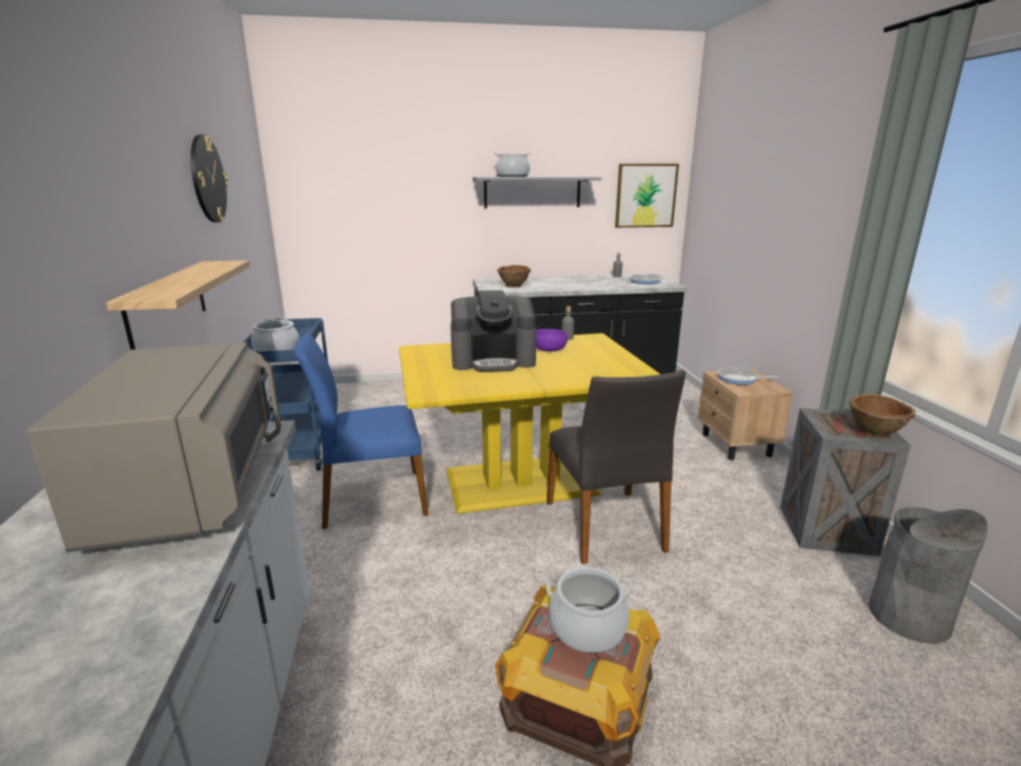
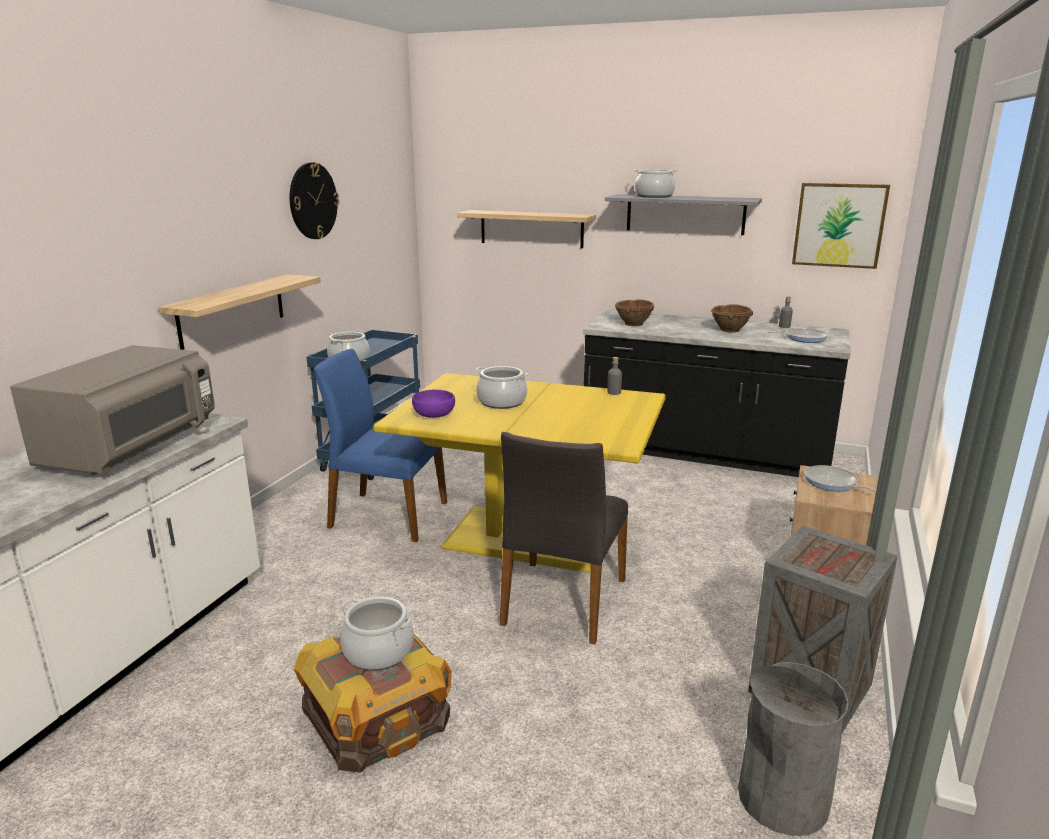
camera: 30 degrees right, 0 degrees up
coffee machine [450,290,536,372] -> cooking pot [476,366,528,409]
purple bowl [536,329,568,352] -> purple bowl moved to [412,389,455,418]
brown bowl [849,394,915,438] -> brown bowl moved to [711,304,753,332]
none -> shelf [457,210,596,248]

